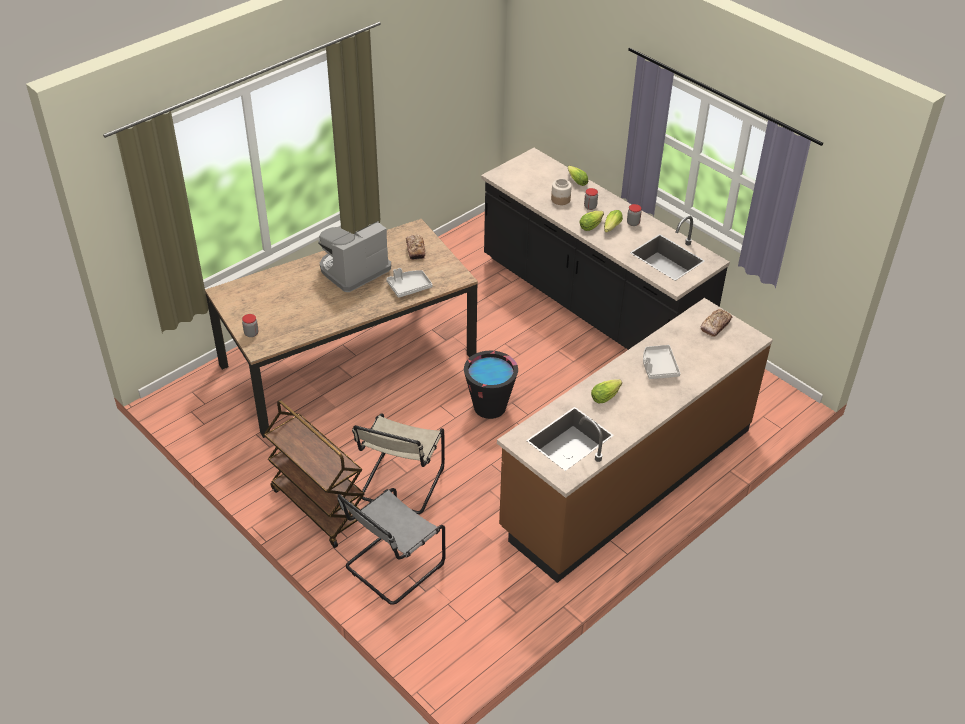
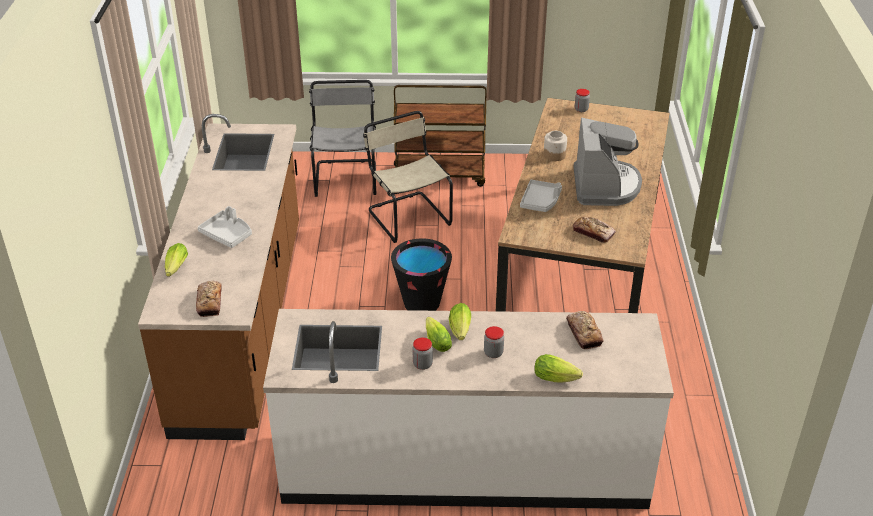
camera: 135 degrees right, 5 degrees down
black counter [481,148,730,350] -> white counter [263,309,674,509]
jar [551,179,572,205] -> jar moved to [543,131,567,161]
lettuce [591,379,622,403] -> lettuce moved to [165,243,188,277]
none -> bread [566,311,604,349]

